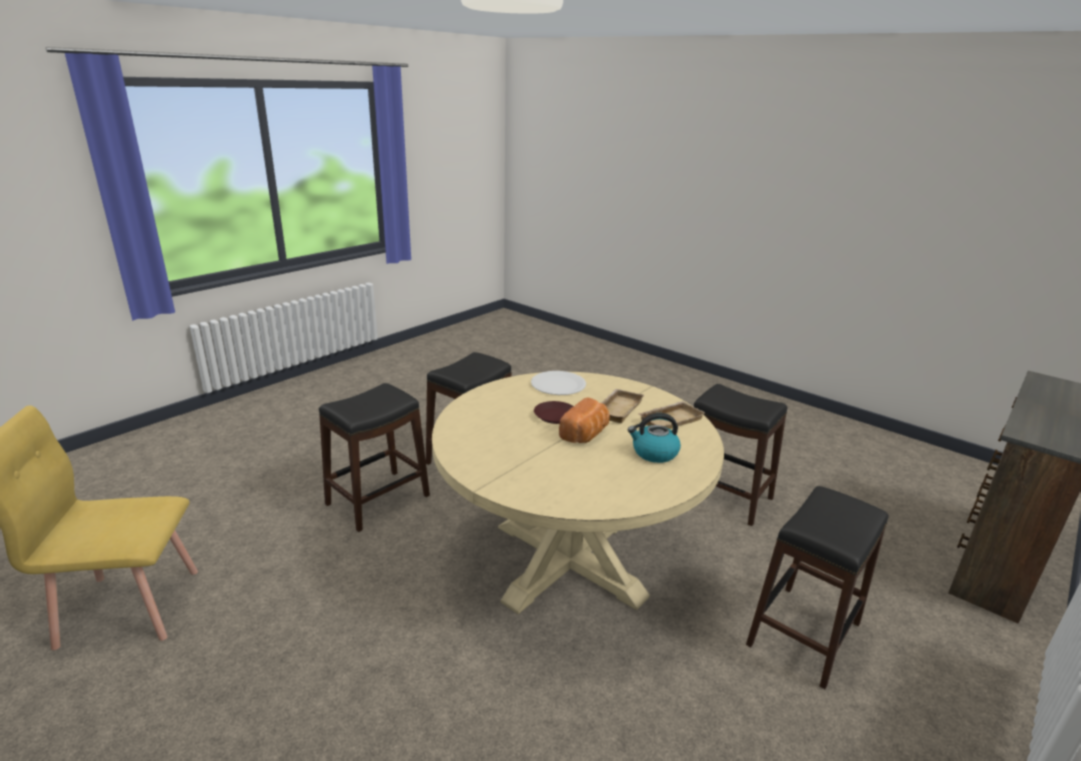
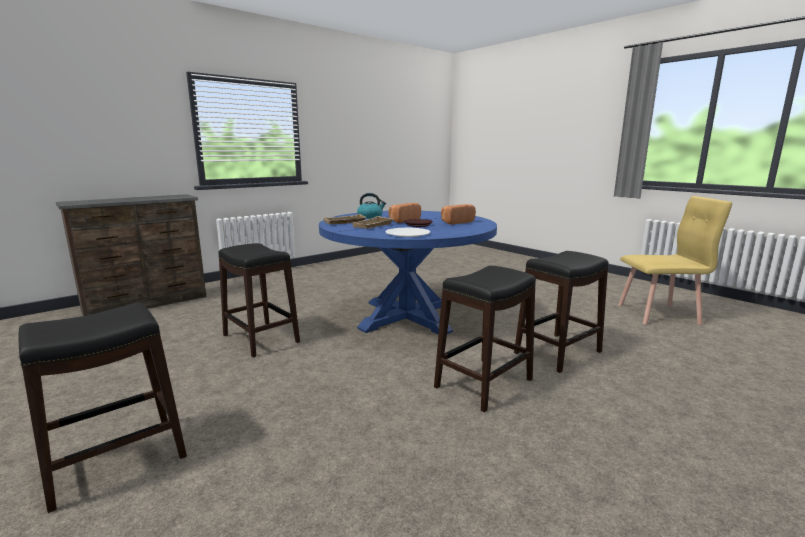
camera: 170 degrees left, 10 degrees down
beige dining table [432,372,724,614] -> blue dining table [319,211,497,335]
black stool [746,486,889,689] -> black stool moved to [19,302,187,513]
none -> bread [441,204,476,224]

